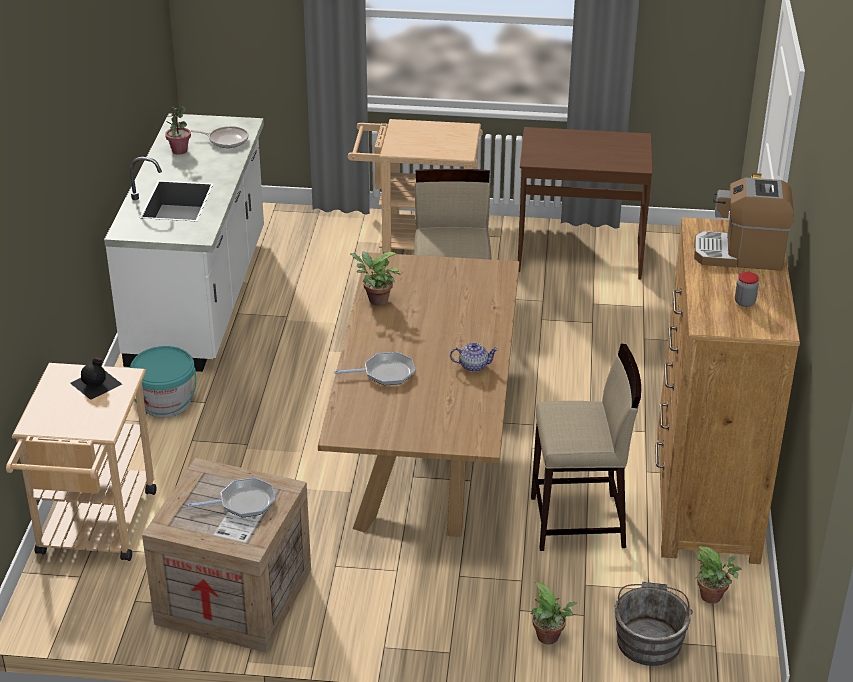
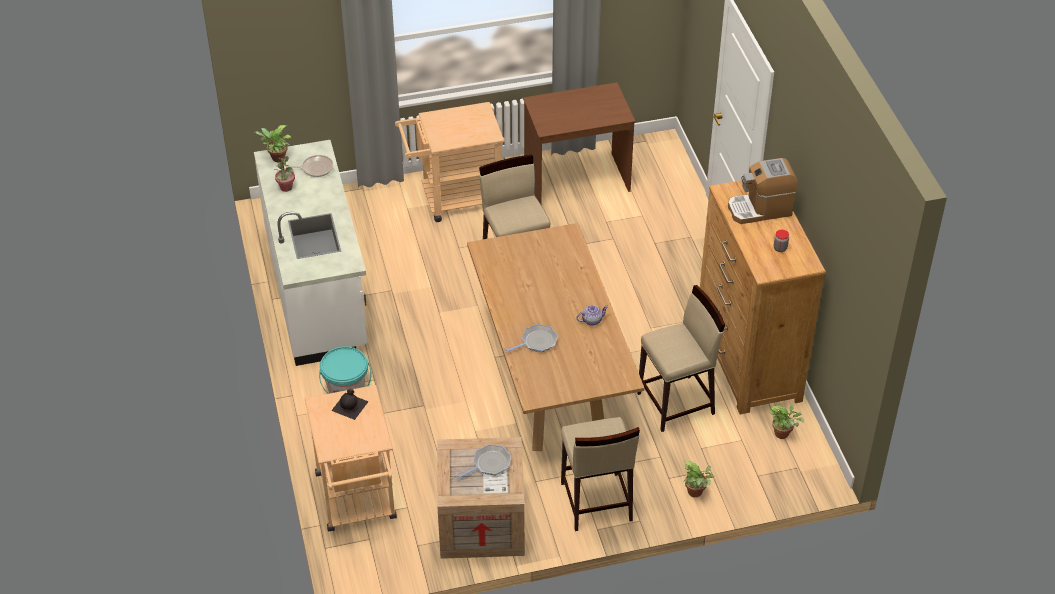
camera: 20 degrees left, 10 degrees up
potted plant [350,251,400,306] -> potted plant moved to [254,125,292,162]
grey bucket [614,582,693,666] -> none
none -> beige stool [561,417,640,531]

